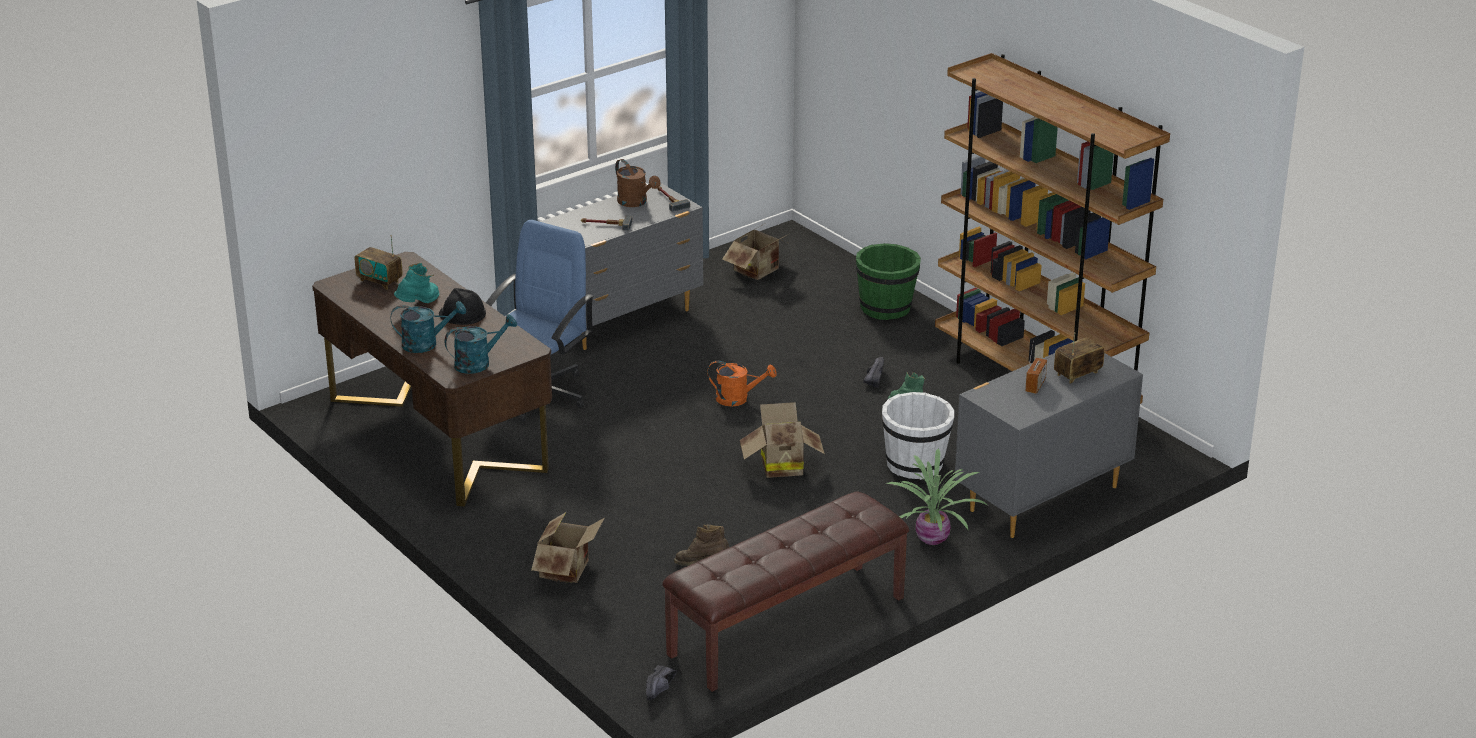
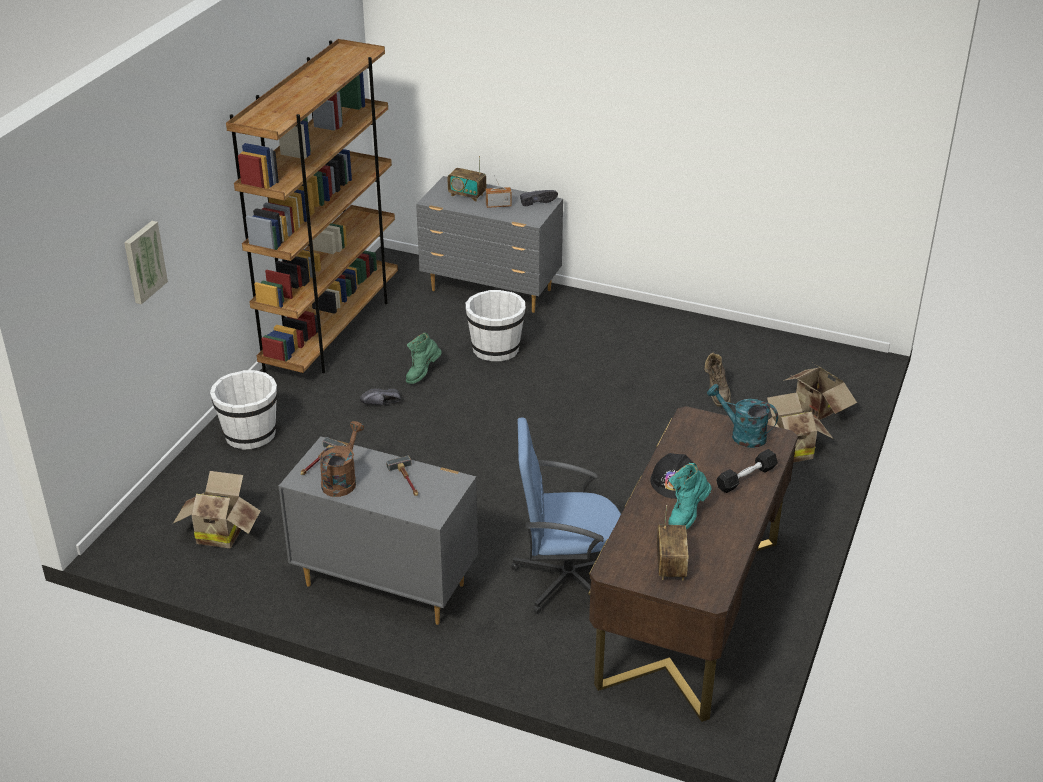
camera: 120 degrees left, 5 degrees up
turquoise watering can [391,301,466,353] -> black dumbbell [717,449,778,493]
turquoise boot [394,263,439,303] -> turquoise boot turned 60 degrees counterclockwise [668,463,712,530]
black shoe [646,665,677,700] -> black shoe moved to [520,190,558,206]
brown bench [662,491,909,692] -> none
orange watering can [707,360,776,407] -> none
cardboard box [740,402,824,478] -> cardboard box moved to [783,363,857,420]
green bucket [856,243,921,320] -> white bucket [210,370,277,450]
potted plant [886,449,987,545] -> none
none -> picture [124,221,168,304]

